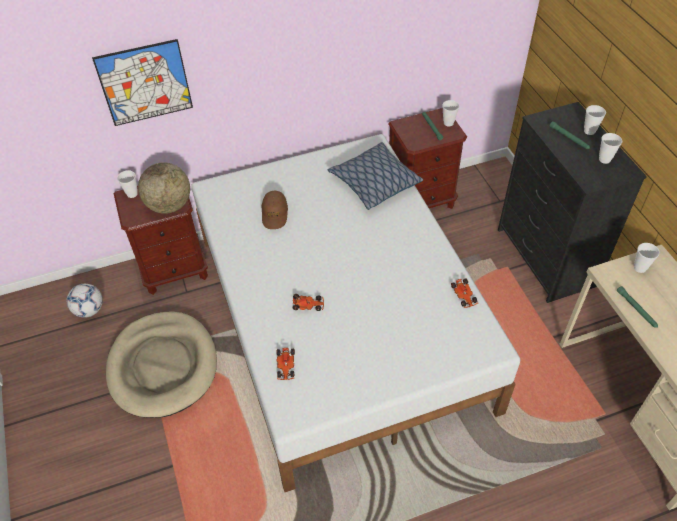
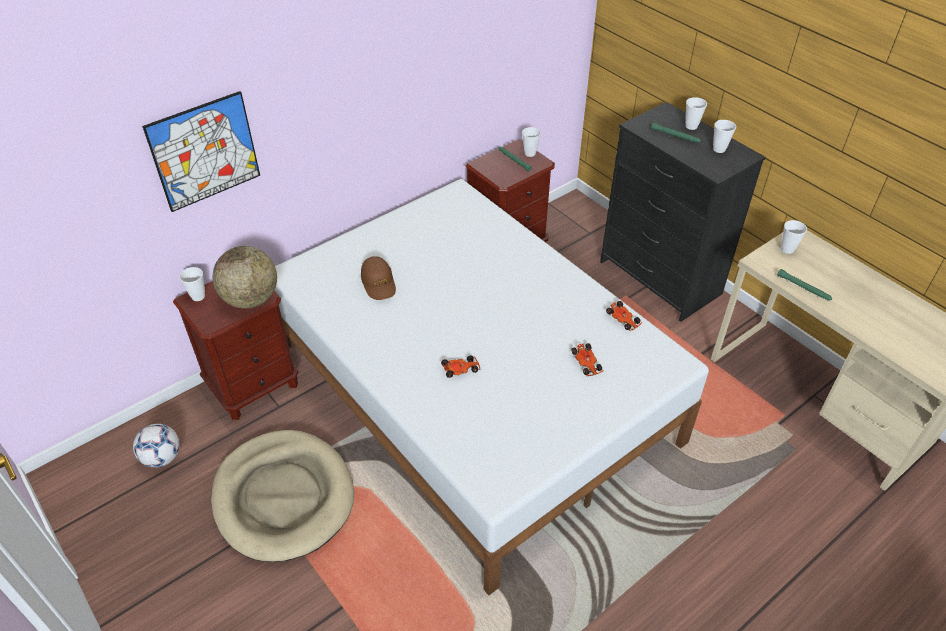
camera: 20 degrees left, 5 degrees down
toy car [276,348,295,380] -> toy car moved to [571,343,604,376]
pillow [328,142,423,210] -> none

